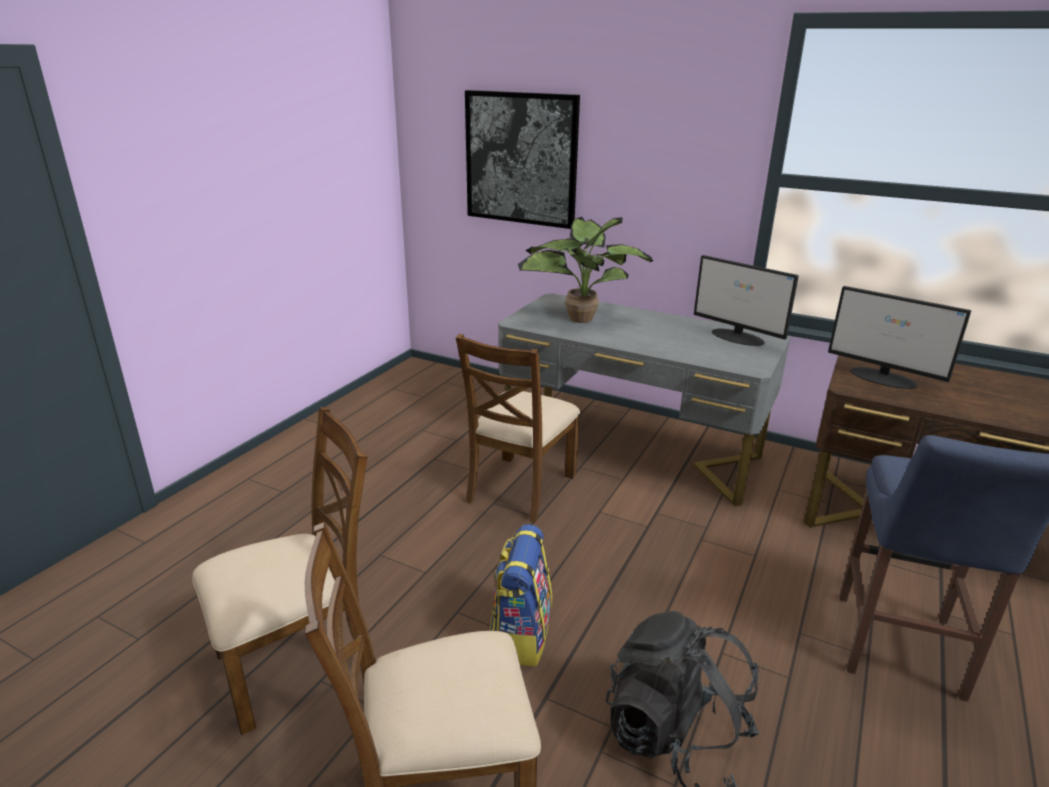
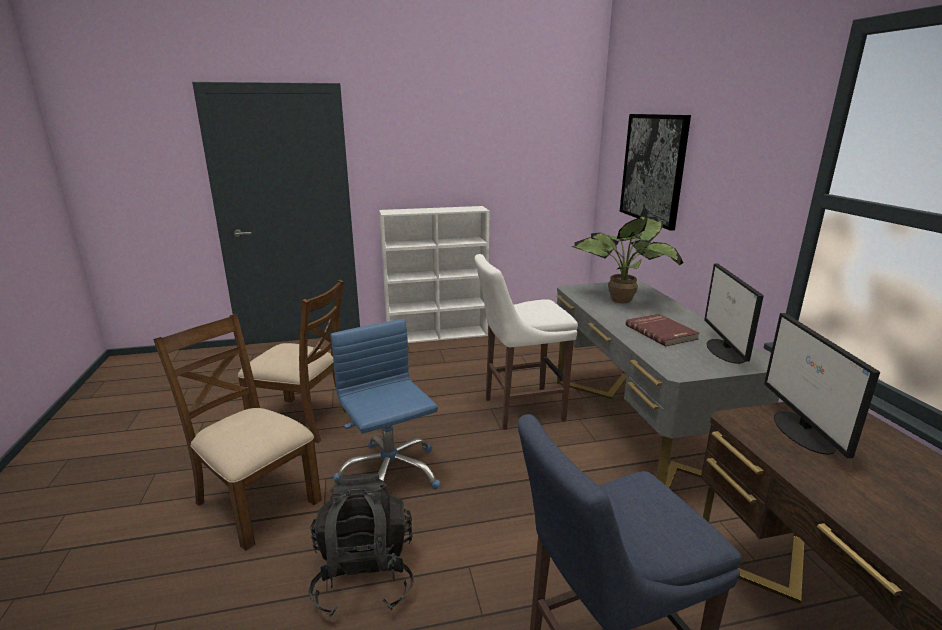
camera: 50 degrees right, 5 degrees down
brown chair [456,334,580,523] -> white stool [475,254,578,430]
backpack [490,524,552,666] -> blue office chair [330,319,441,490]
none -> white bookcase [379,206,489,343]
none -> red book [626,314,699,346]

